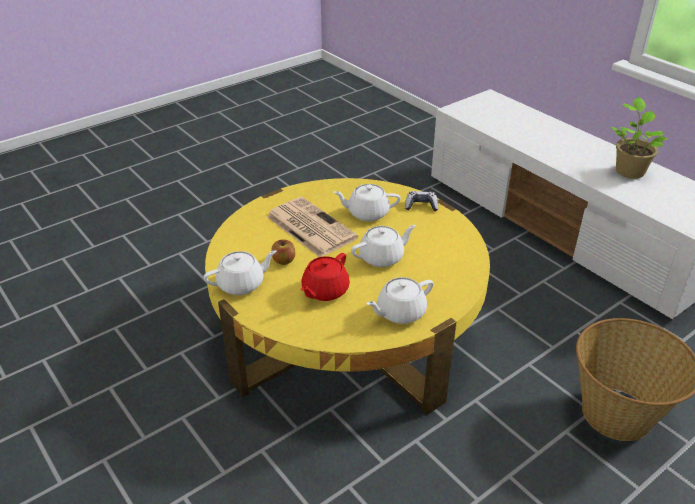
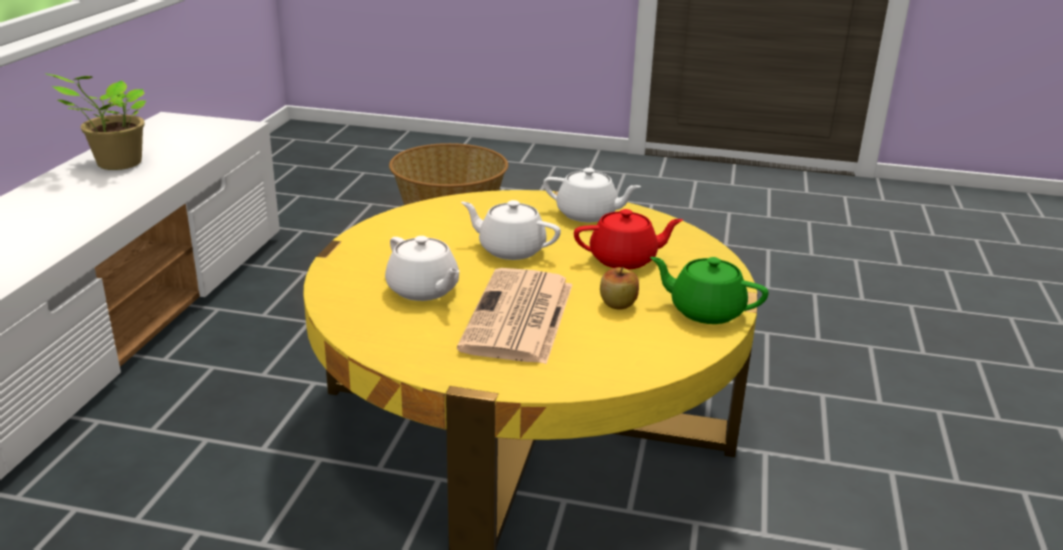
camera: 130 degrees left, 10 degrees down
white teapot [204,250,277,295] -> green teapot [650,257,769,324]
game controller [405,191,438,211] -> none

